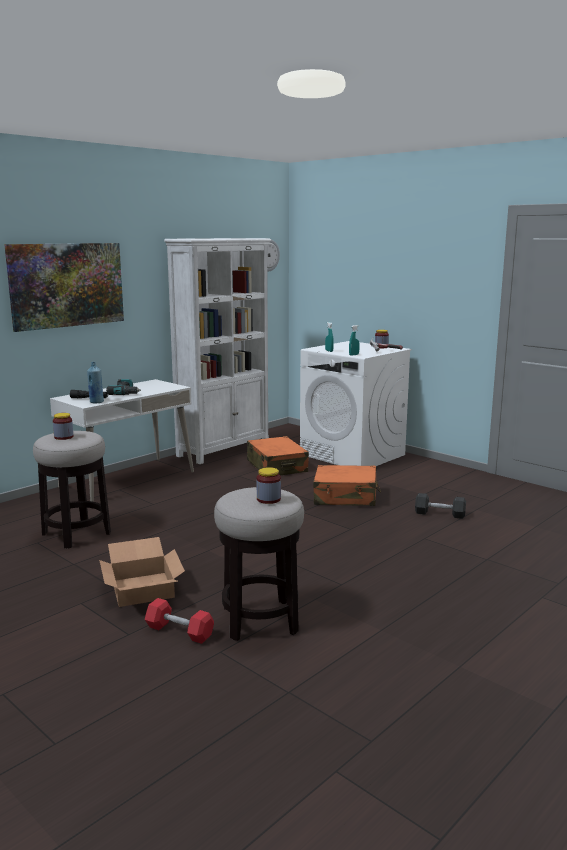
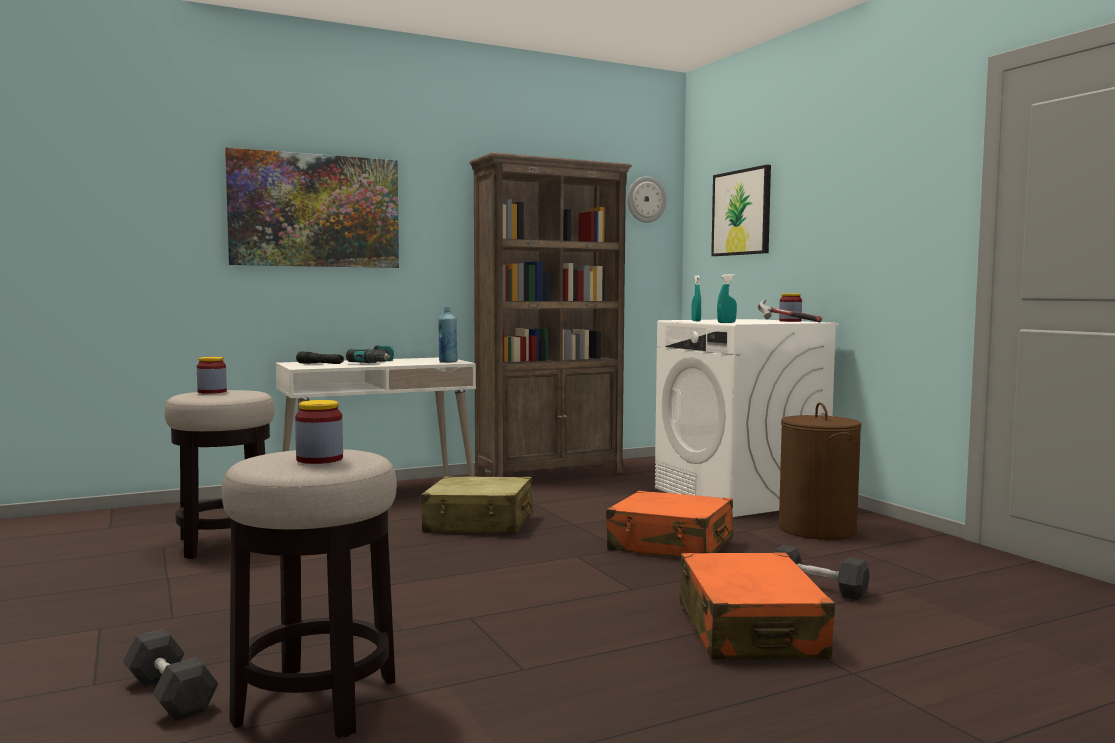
camera: 20 degrees right, 10 degrees down
blue bottle [87,362,104,403] -> blue bottle moved to [438,307,458,362]
cardboard box [99,537,185,607] -> none
red dumbbell [145,598,214,644] -> grey dumbbell [123,629,219,721]
white bookcase [164,238,271,464] -> brown bookcase [469,152,632,477]
orange suitcase [247,436,309,475] -> orange suitcase moved to [679,552,835,660]
none -> beige suitcase [420,476,533,534]
none -> picture [711,165,771,256]
none -> brown laundry basket [779,402,862,540]

